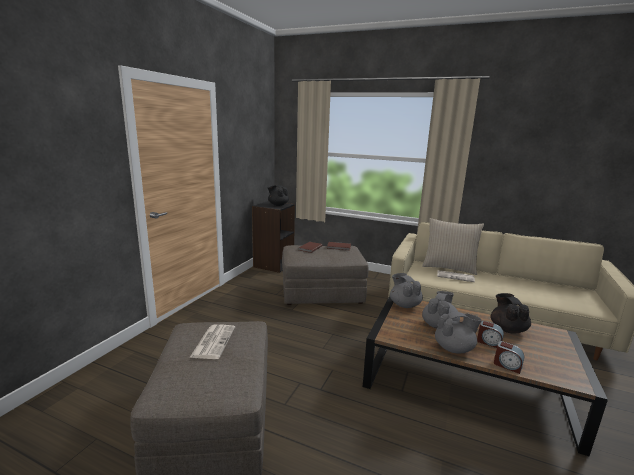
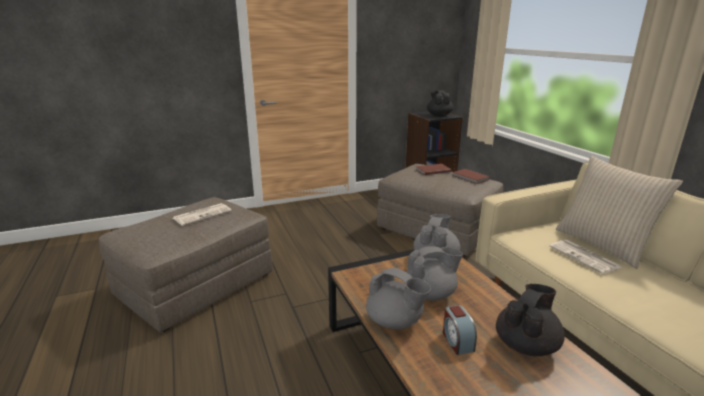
camera: 45 degrees right, 5 degrees up
alarm clock [494,341,524,374] -> none

